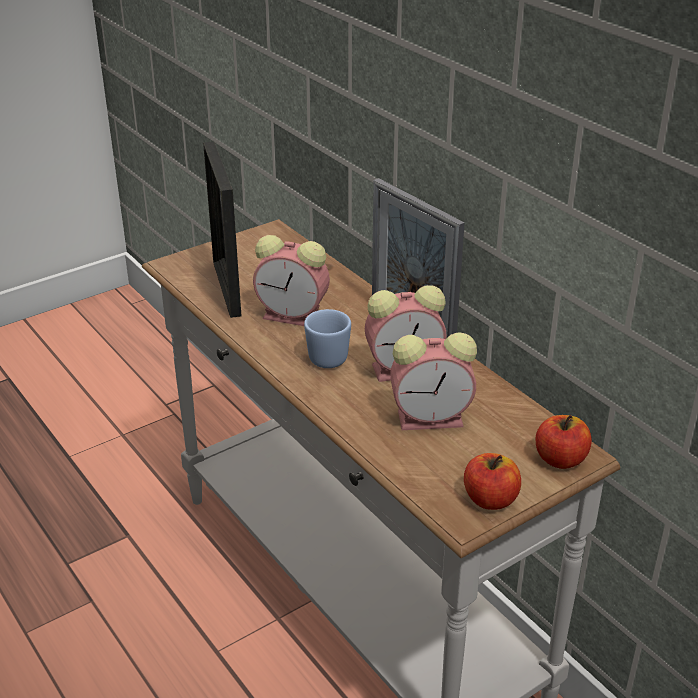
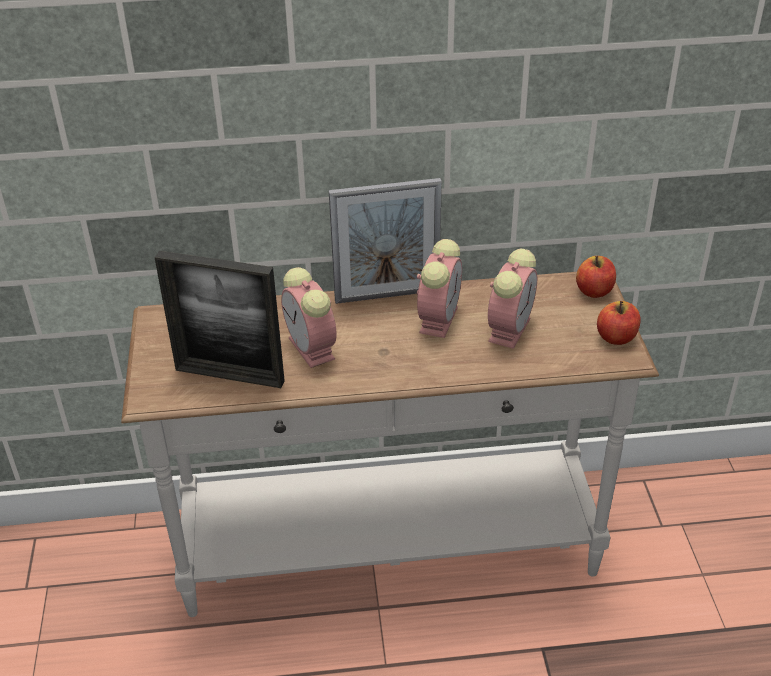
camera: 60 degrees left, 5 degrees up
alarm clock [253,235,330,326] -> alarm clock turned 105 degrees clockwise [281,267,336,368]
blue mug [304,309,351,368] -> none

